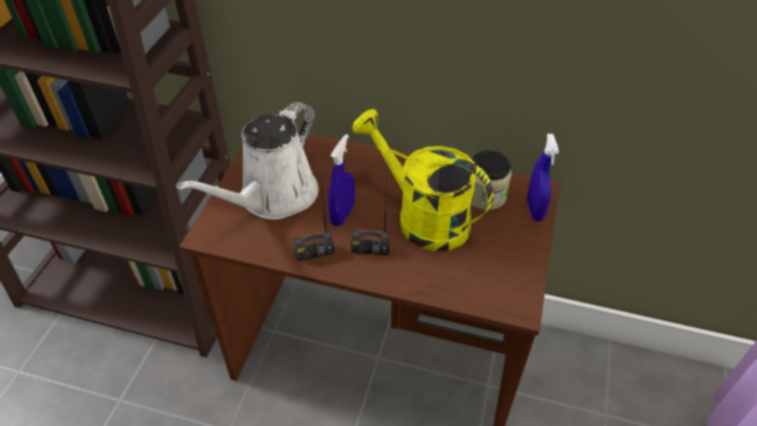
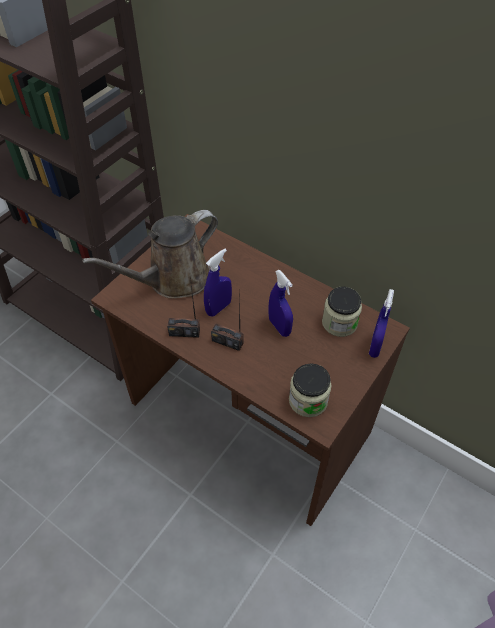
camera: 20 degrees right, 5 degrees up
white watering can [176,102,318,220] -> brown watering can [82,210,218,299]
yellow watering can [352,109,494,251] -> blue spray bottle [269,270,293,337]
none -> jar [289,363,331,417]

